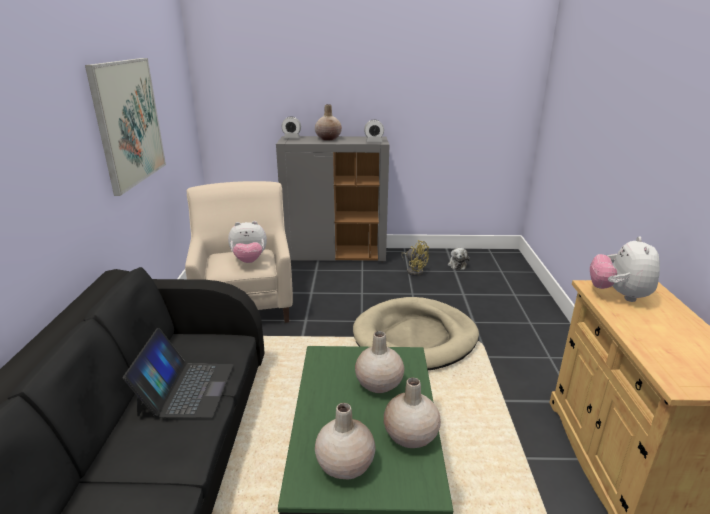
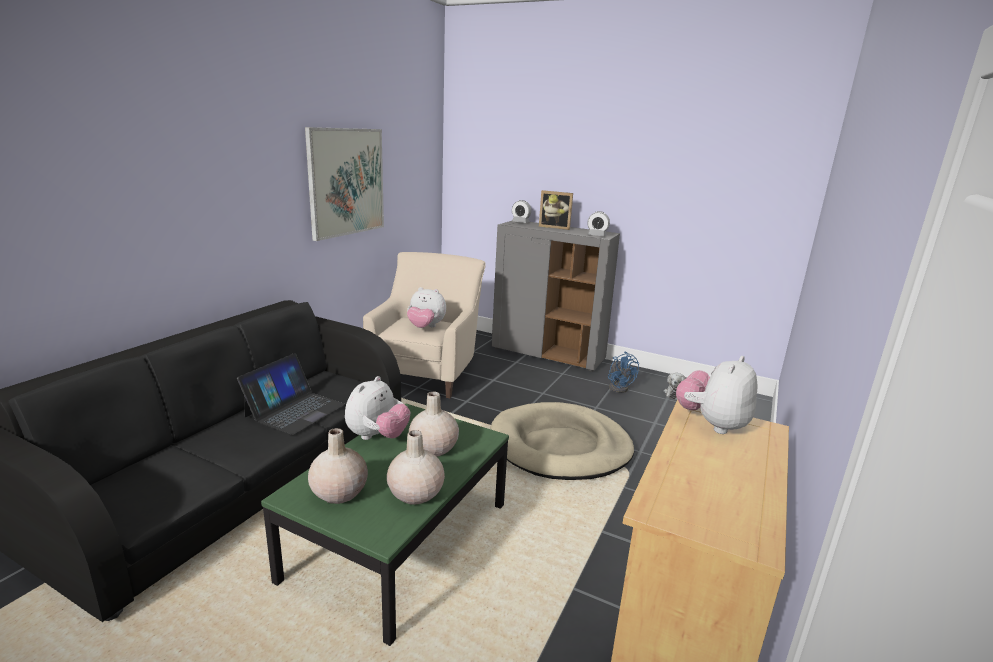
camera: 25 degrees right, 5 degrees down
beige vase [315,104,342,141] -> picture frame [539,190,573,230]
yellow fan [401,240,429,276] -> blue fan [608,352,639,393]
none -> plush toy [345,376,410,440]

